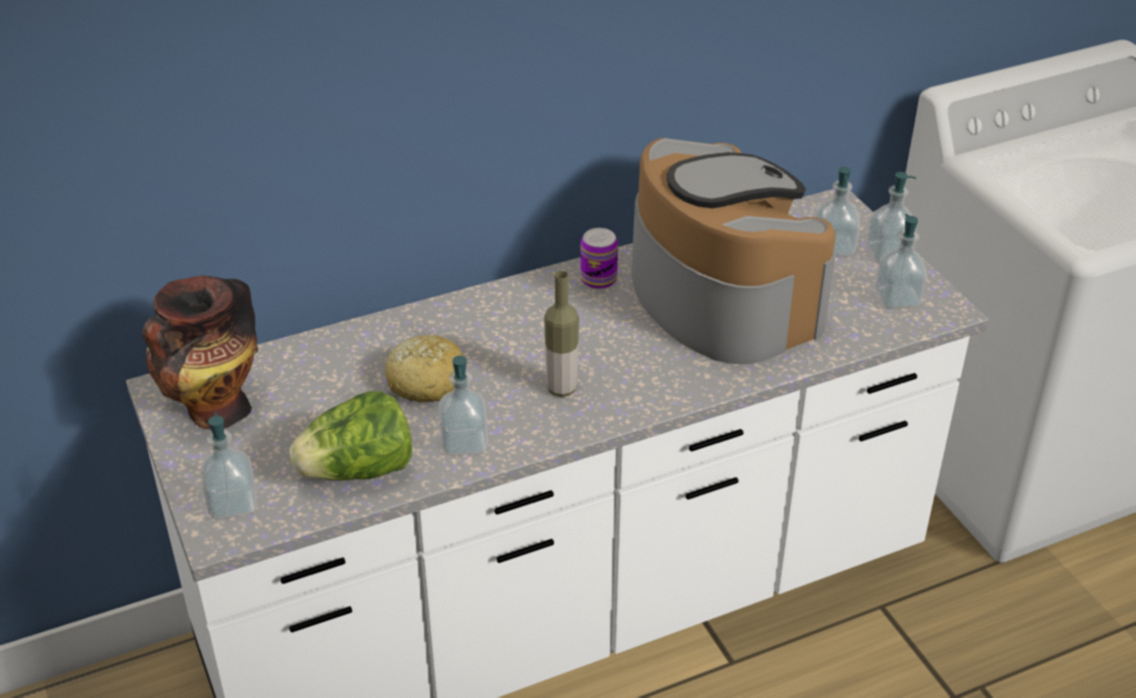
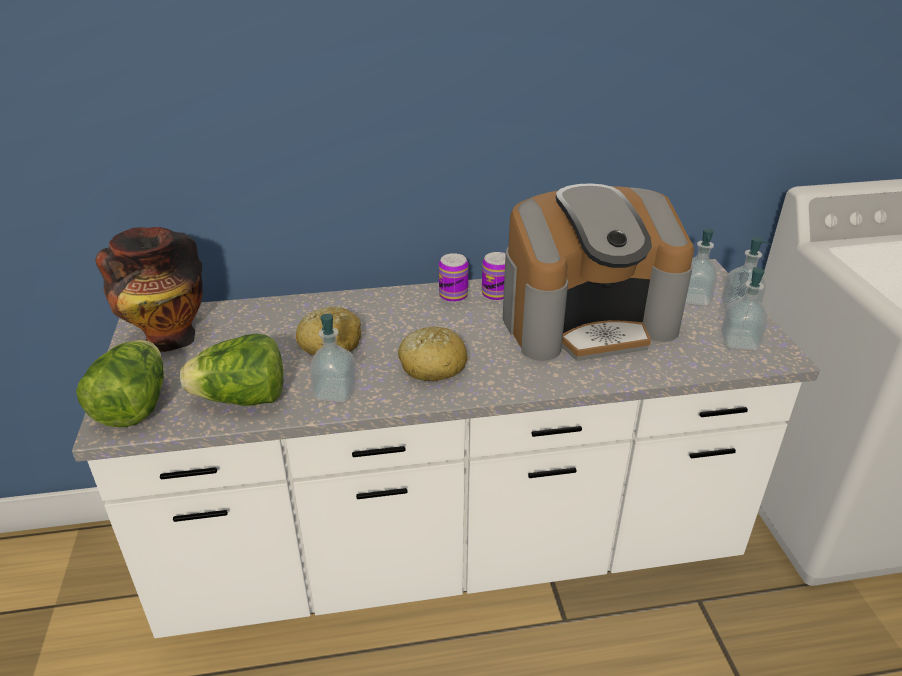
camera: 15 degrees right, 5 degrees down
soap dispenser [201,412,257,519] -> lettuce [76,340,164,427]
bottle [544,271,579,397] -> bread [398,326,468,381]
coffee machine [631,138,835,364] -> coffee machine turned 90 degrees clockwise [503,183,694,361]
none -> can [439,253,468,303]

